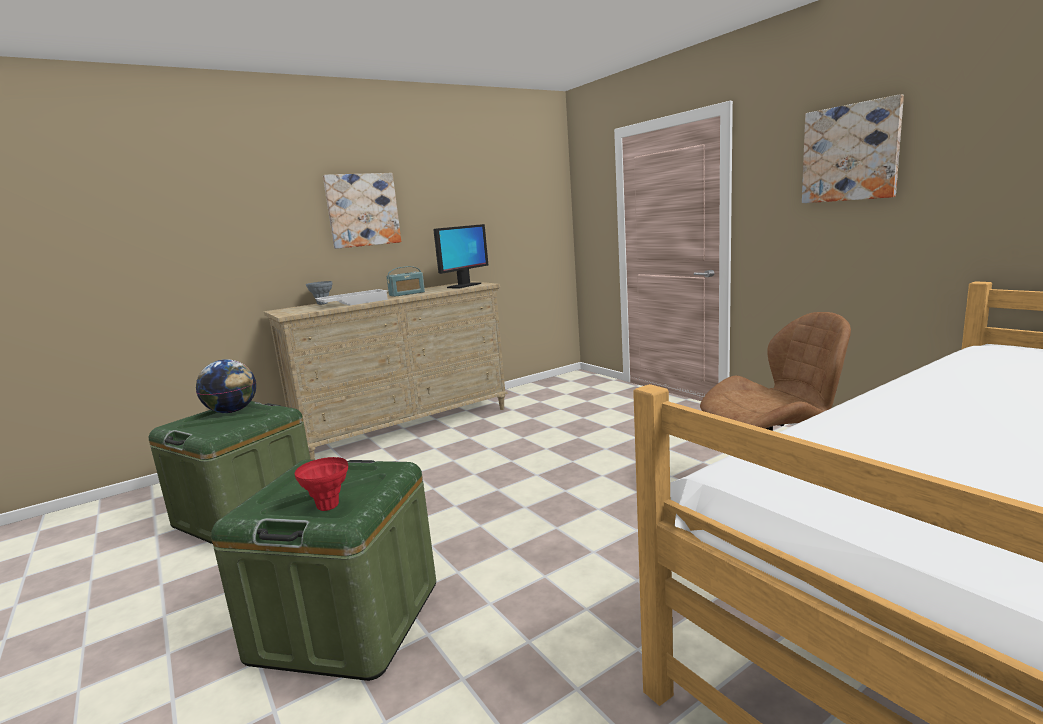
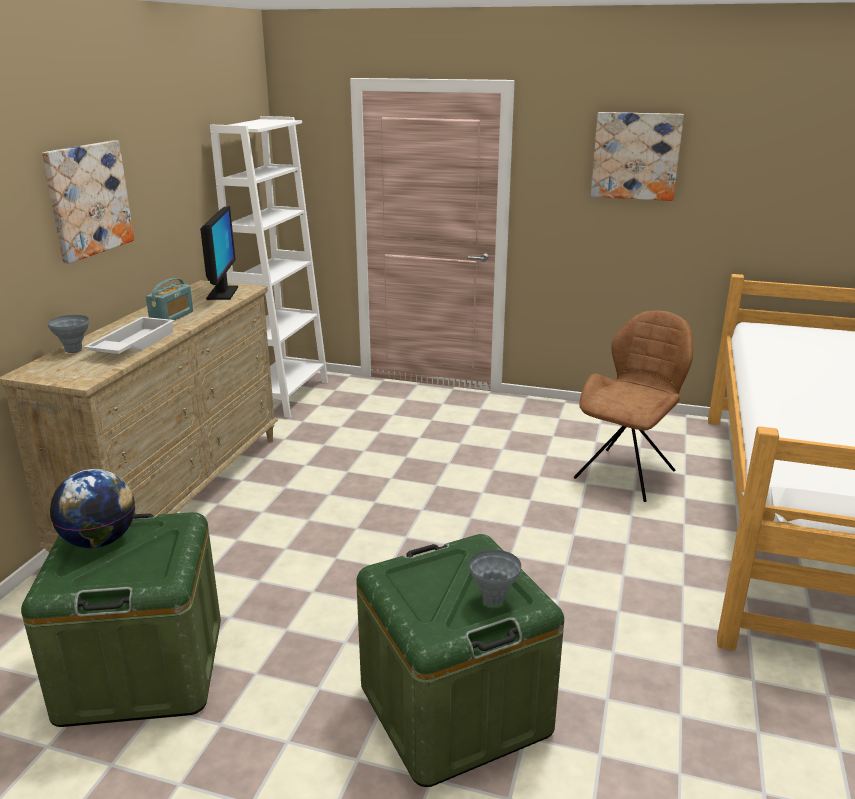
camera: 40 degrees left, 10 degrees up
red vase [295,457,348,511] -> grey vase [469,549,521,606]
none -> white bookcase [210,116,328,418]

